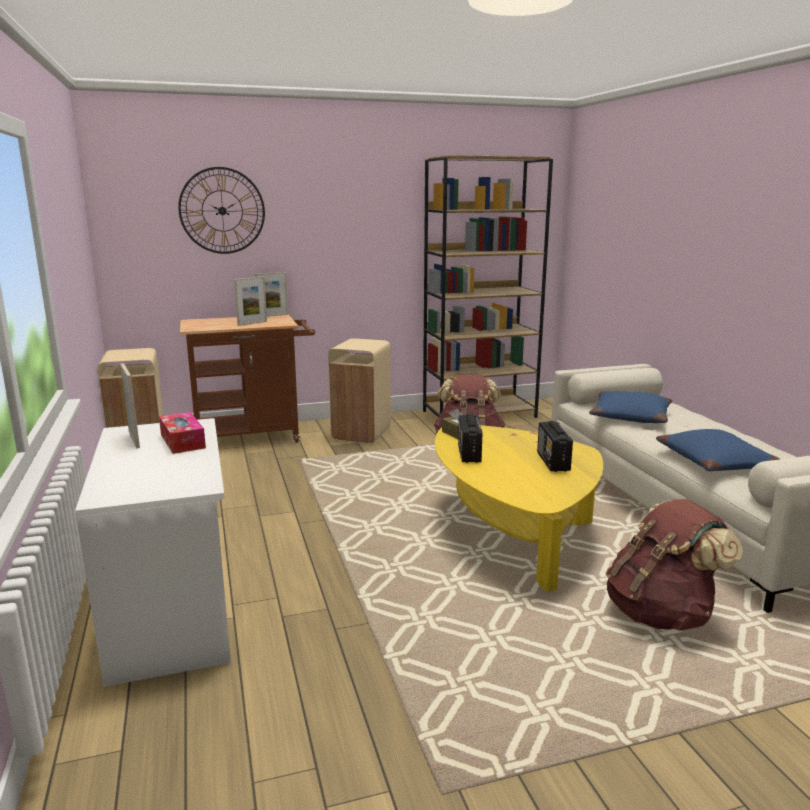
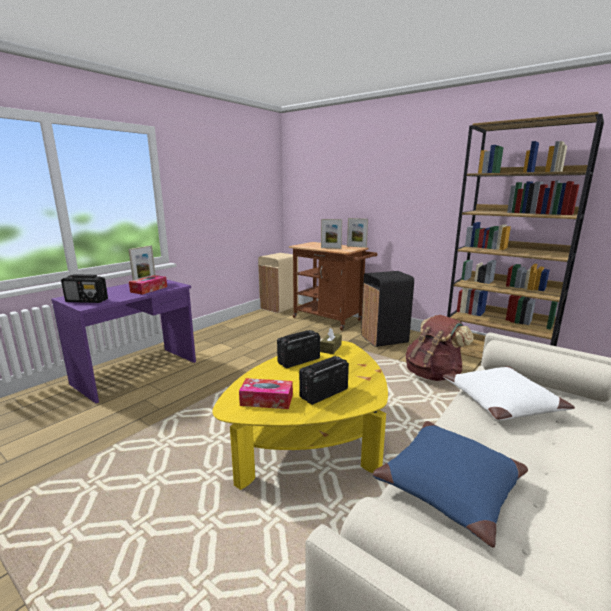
camera: 55 degrees right, 0 degrees up
white desk [75,418,231,687] -> purple desk [51,279,196,403]
wall clock [178,167,265,254] -> none
beige trash can [328,338,391,444] -> black trash can [361,271,414,347]
blue pillow [589,391,672,423] -> white pillow [443,366,575,420]
brown backpack [606,499,743,631] -> none
none -> radio [61,274,108,303]
none -> tissue box [239,378,293,409]

